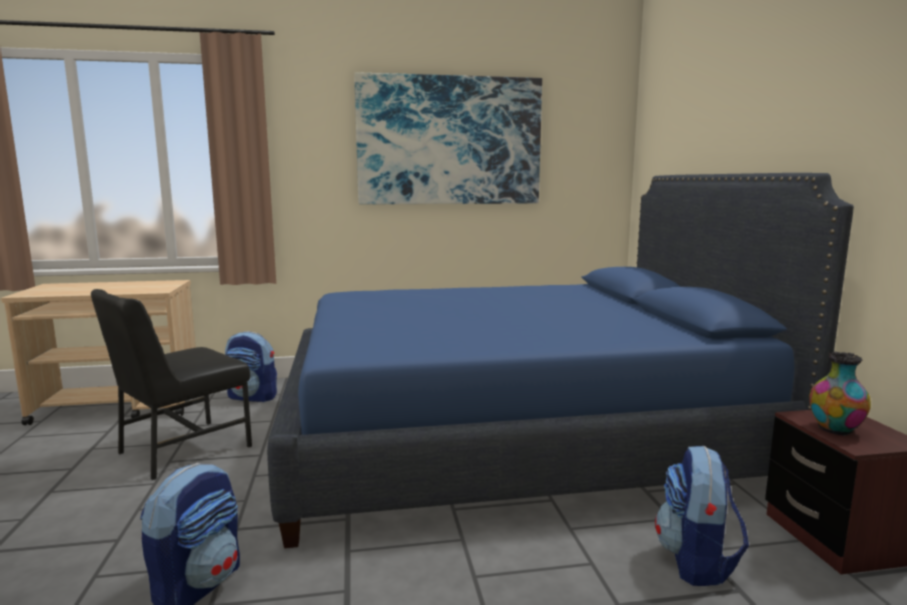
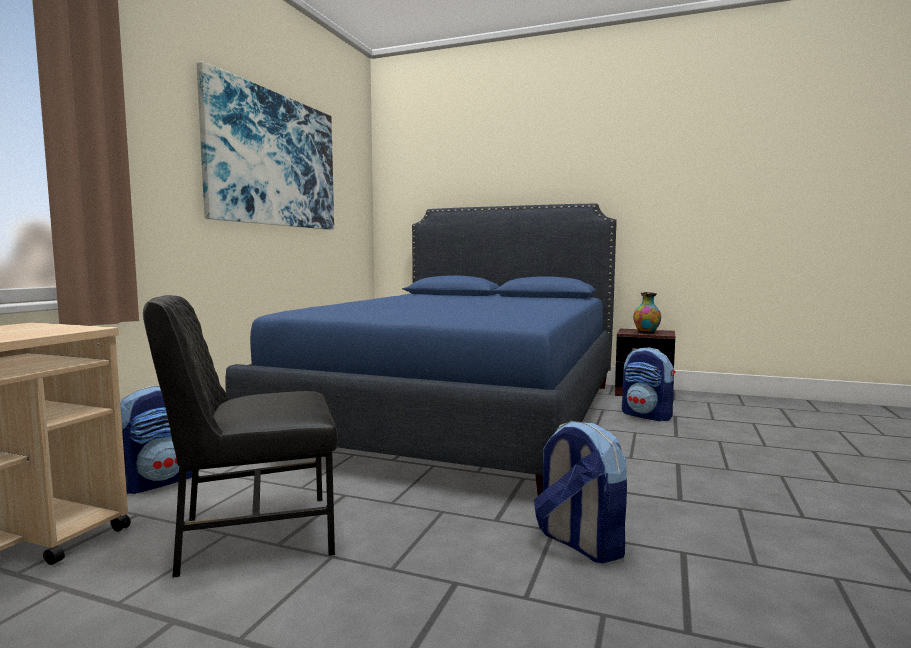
camera: 60 degrees left, 5 degrees down
black chair [91,289,252,480] -> black chair turned 90 degrees clockwise [143,295,338,578]

